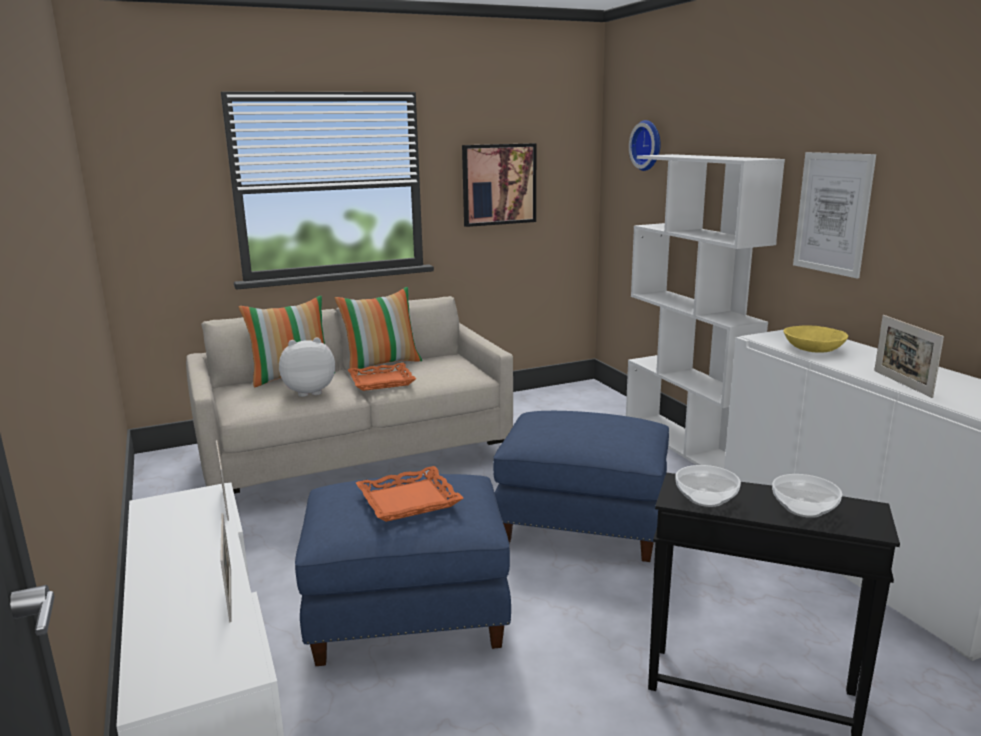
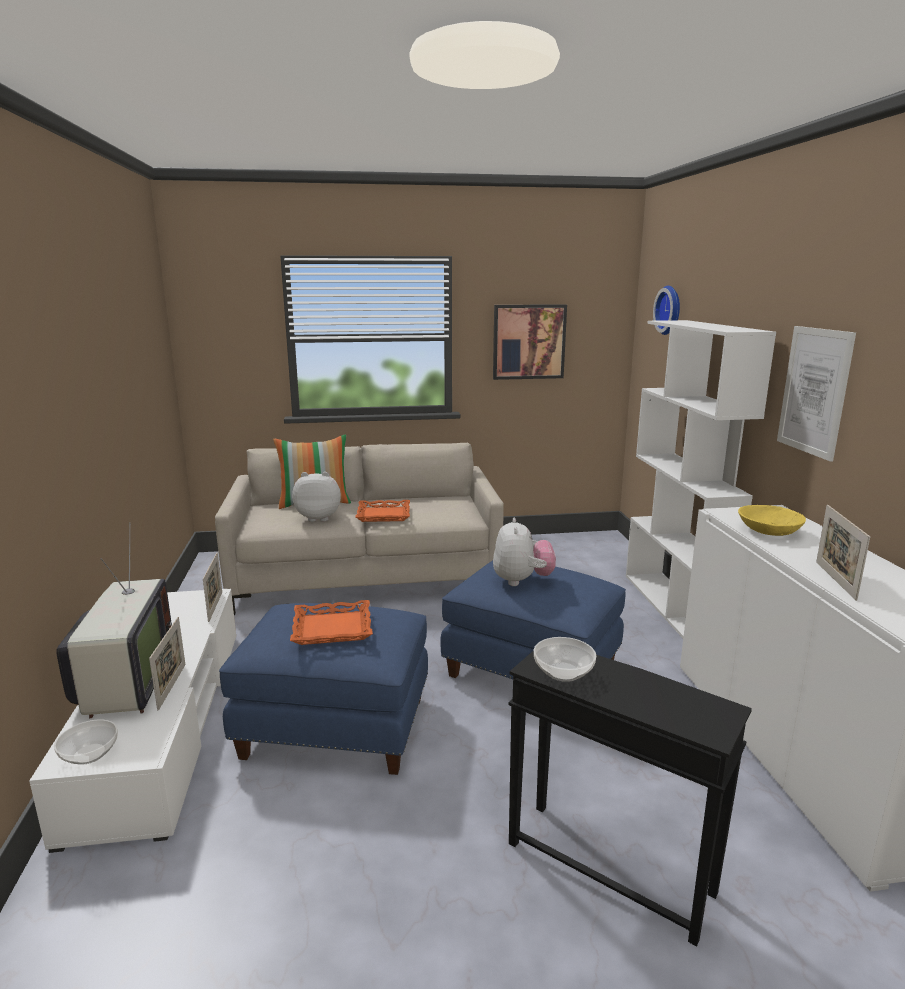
camera: 15 degrees right, 0 degrees up
pillow [335,287,422,375] -> none
bowl [772,474,842,518] -> bowl moved to [54,720,118,765]
none -> television [56,522,172,718]
none -> plush toy [493,518,556,586]

